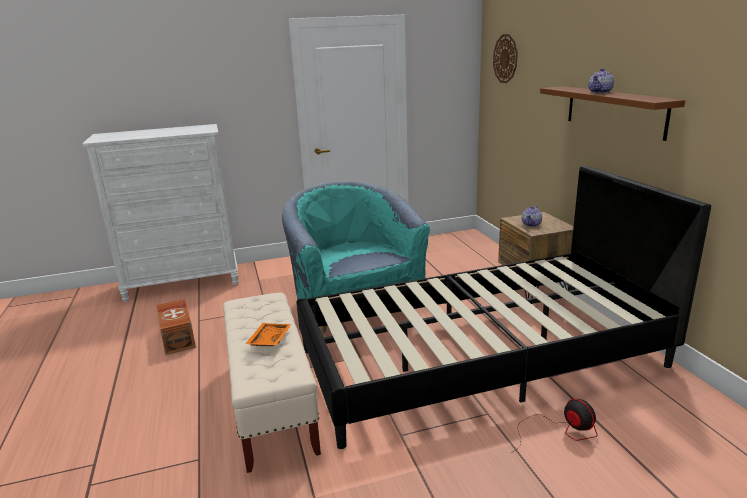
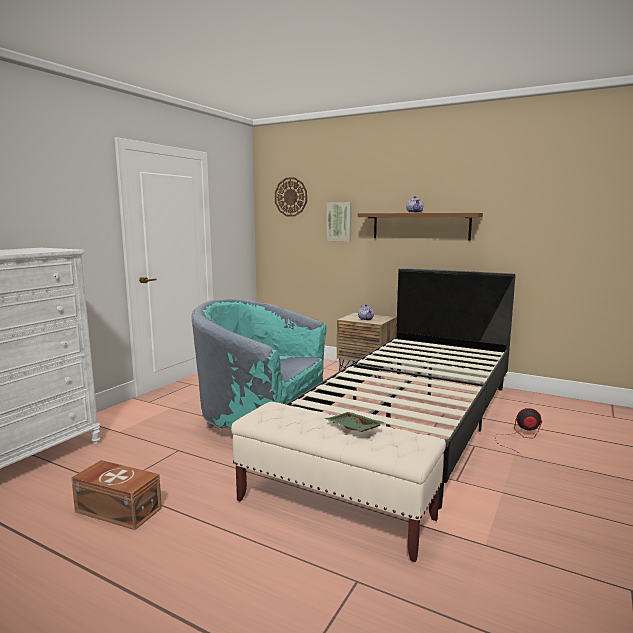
camera: 45 degrees left, 10 degrees down
orange tray [245,323,291,346] -> green tray [324,412,386,432]
none -> picture [327,202,352,242]

